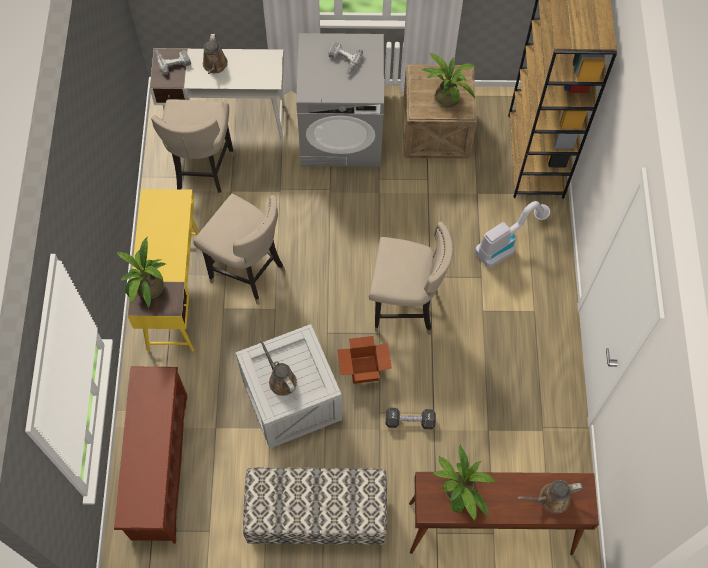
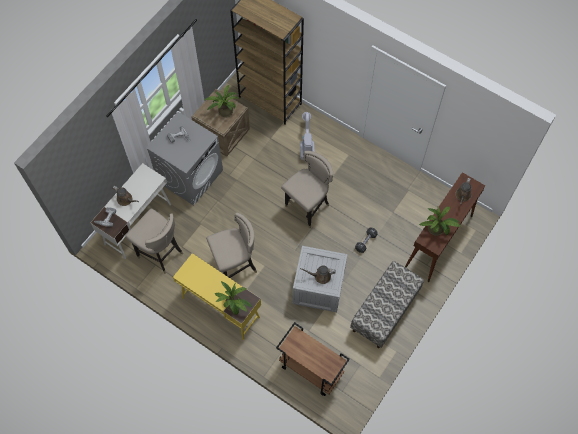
camera: 55 degrees left, 0 degrees up
brown shoe rack [114,367,187,543] -> brown cart [276,322,350,396]
cardboard box [337,336,392,384] -> none

